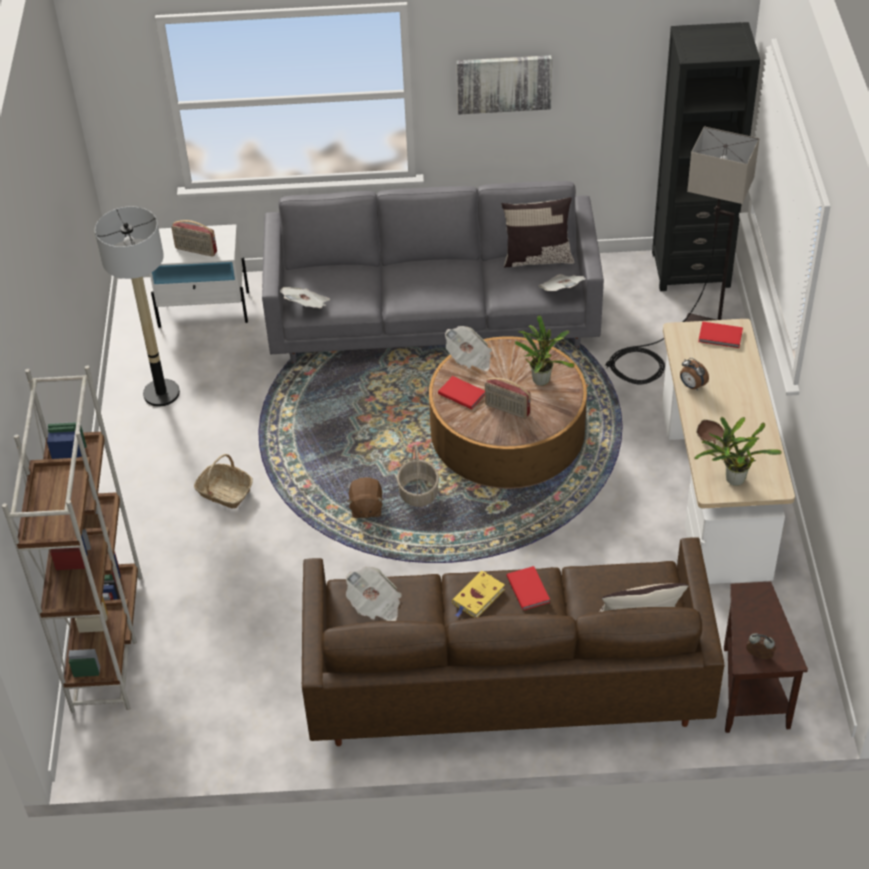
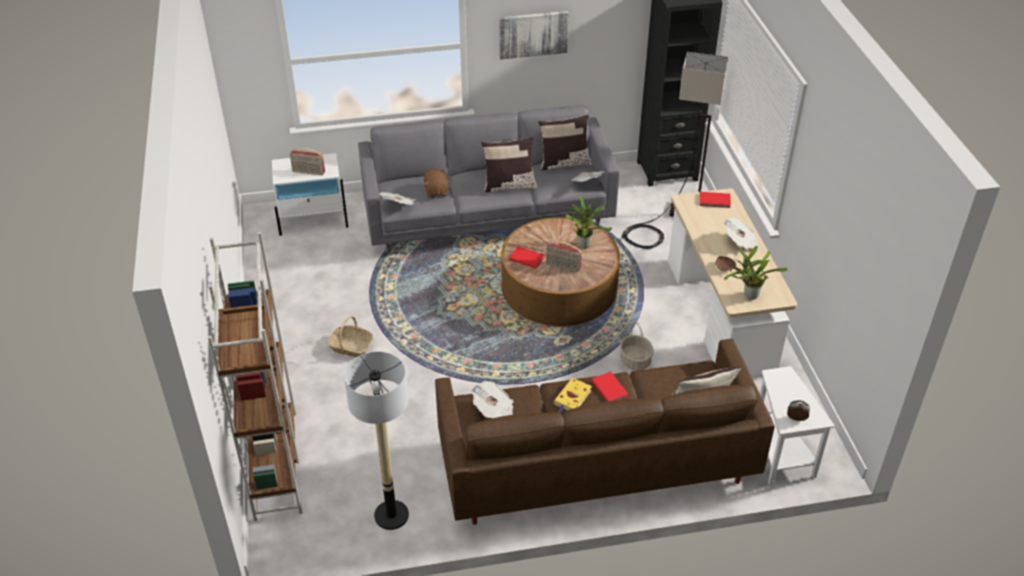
camera: 10 degrees left, 5 degrees down
floor lamp [95,207,180,407] -> floor lamp moved to [344,352,409,530]
brown plush toy [347,477,384,518] -> brown plush toy moved to [424,169,450,198]
basket [397,444,439,507] -> basket moved to [620,321,654,371]
newspaper [445,326,492,371] -> newspaper moved to [723,217,760,251]
alarm clock [680,358,709,390] -> none
brown side table [724,582,808,733] -> white side table [760,366,835,485]
none -> pillow [481,137,537,192]

